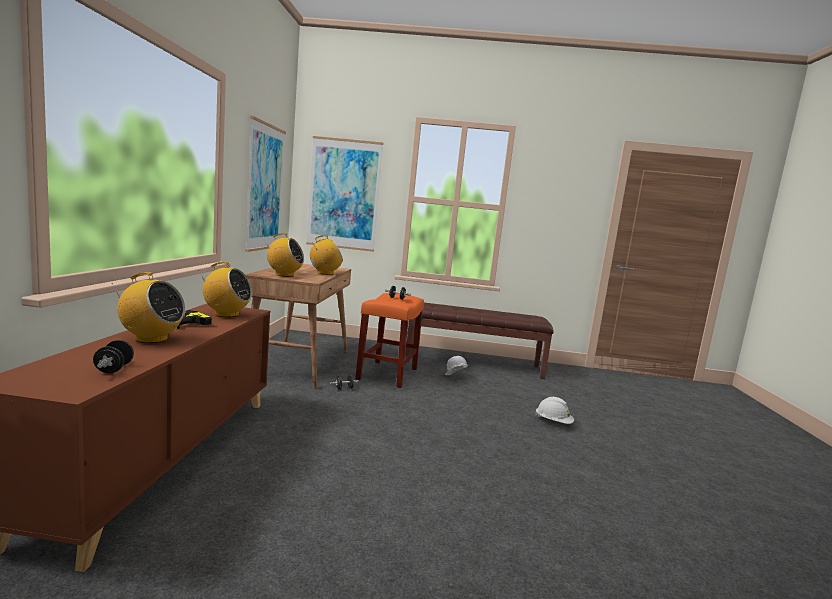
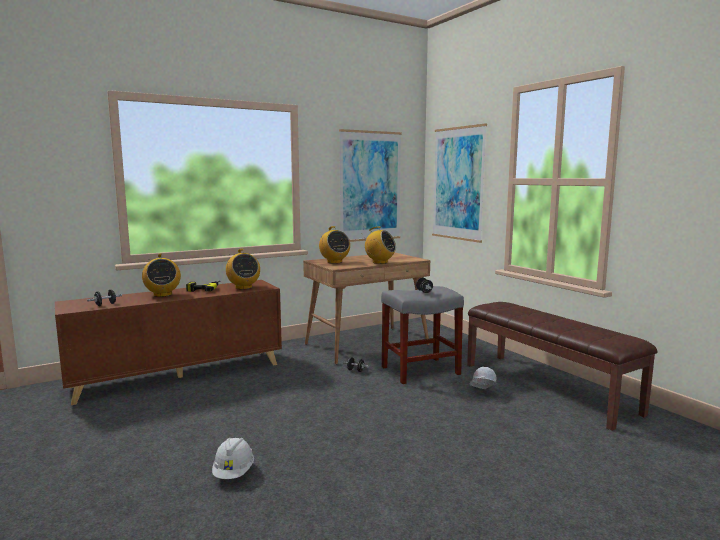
camera: 55 degrees right, 0 degrees up
orange stool [355,293,424,388] -> grey stool [381,286,464,384]
white hard hat [535,397,574,424] -> white hard hat moved to [212,438,254,479]

